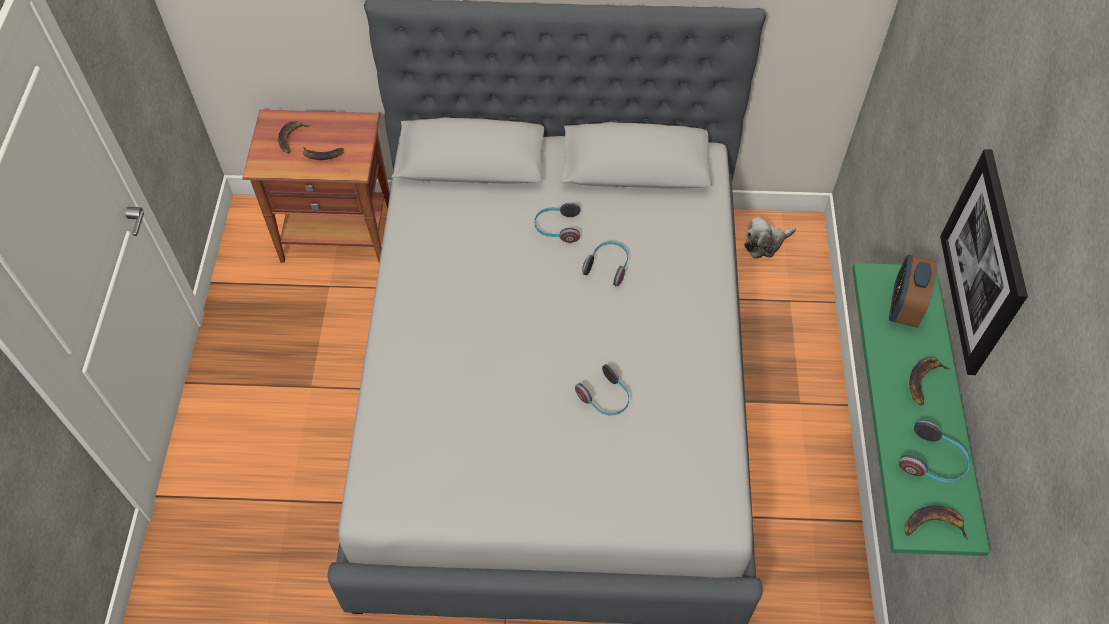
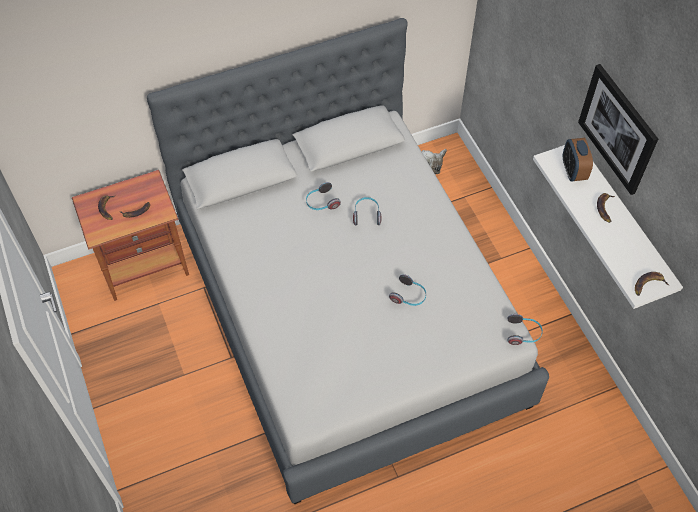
camera: 25 degrees left, 0 degrees up
green shelf [852,263,990,556] -> white shelf [533,145,683,309]
headphones [899,421,970,482] -> headphones moved to [507,314,543,345]

